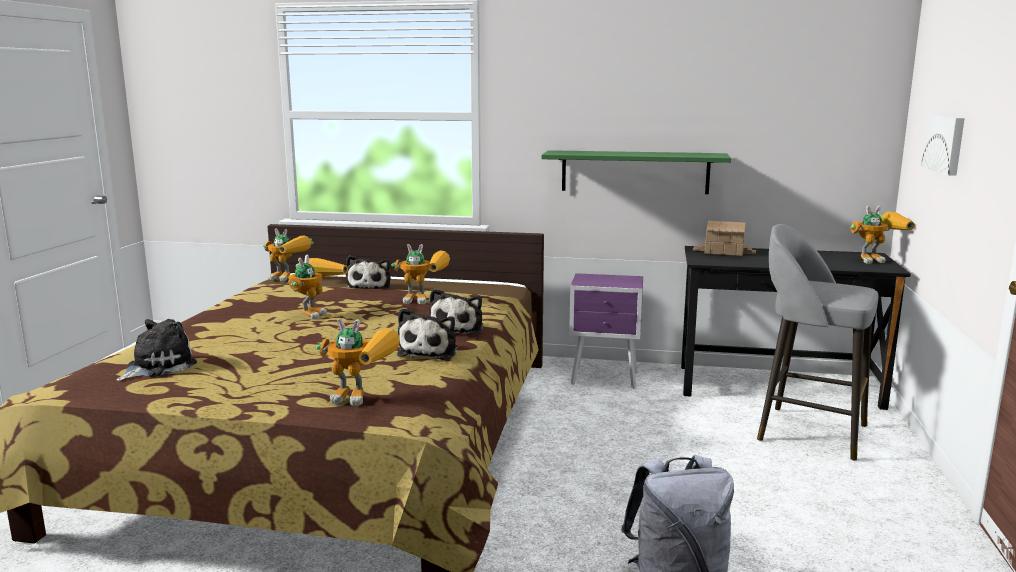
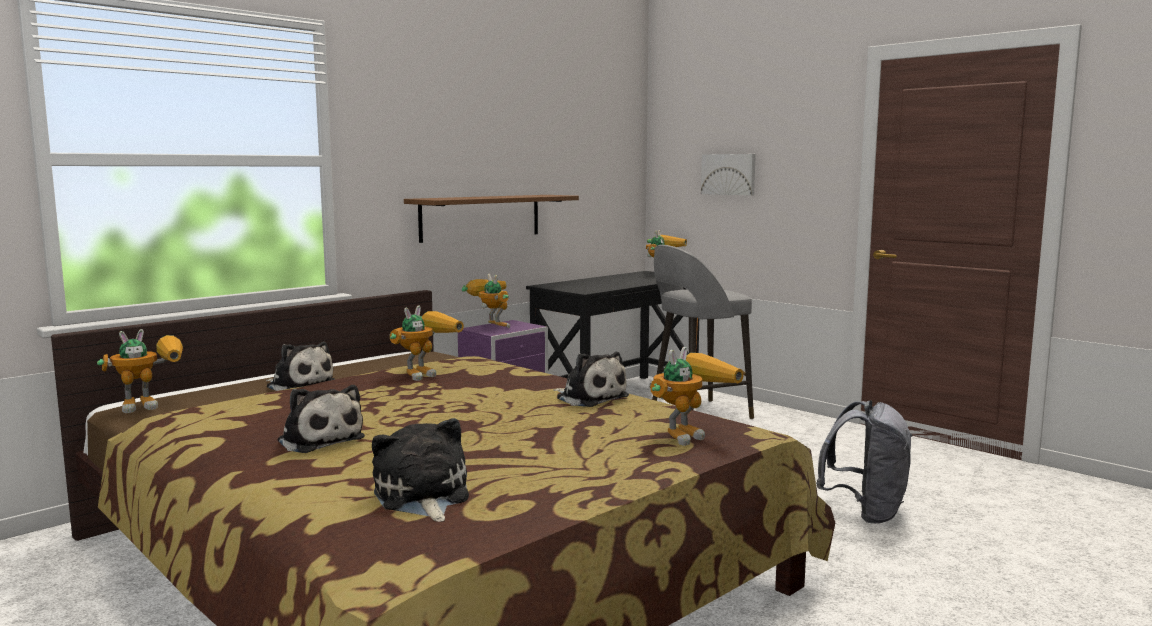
camera: 55 degrees left, 5 degrees down
toy robot [288,255,348,320] -> toy robot moved to [462,274,510,328]
plush toy [429,289,483,334] -> plush toy moved to [277,385,365,453]
green shelf [541,150,731,194] -> brown shelf [404,195,579,243]
toy house [693,221,756,256] -> none

